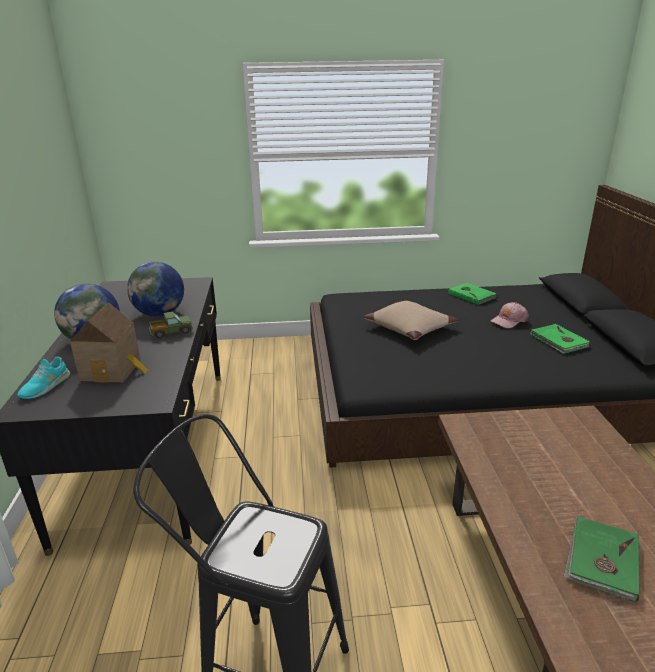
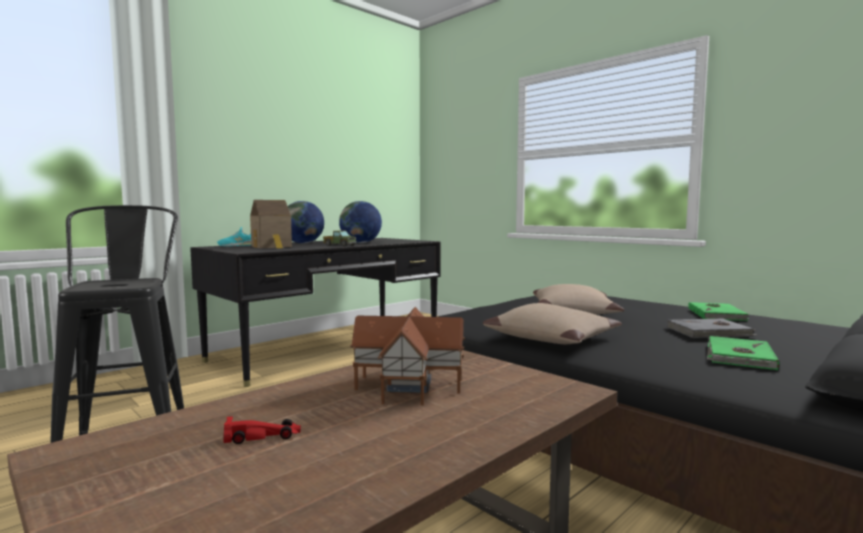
camera: 50 degrees right, 20 degrees down
pink cap [491,302,529,328] -> grey book [667,319,756,338]
green book [564,516,640,603] -> red toy car [224,416,301,444]
none -> toy house [350,307,465,406]
none -> beige pillow [483,303,622,344]

